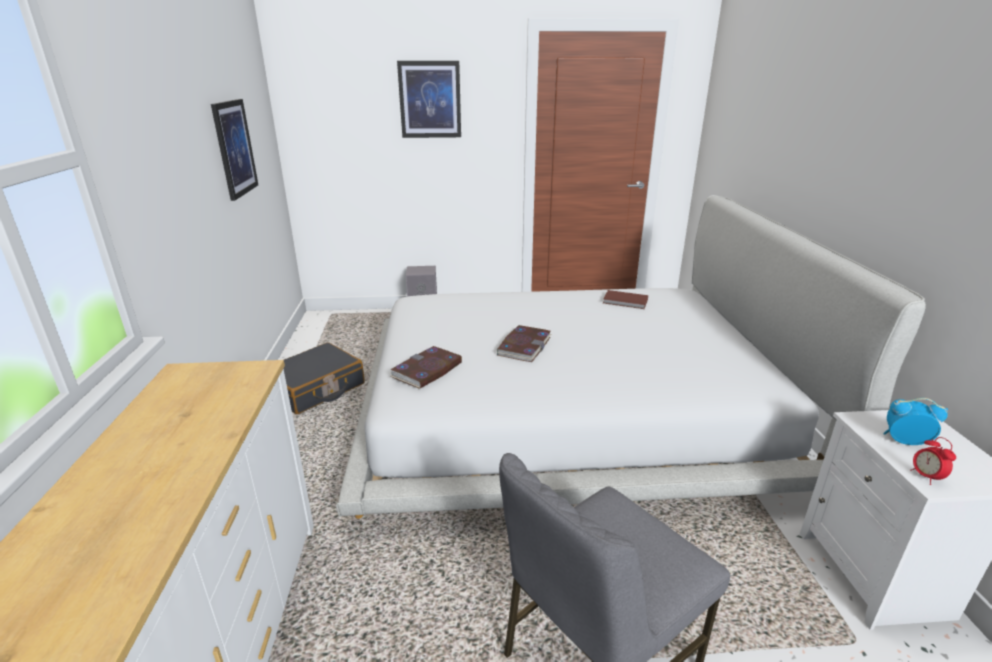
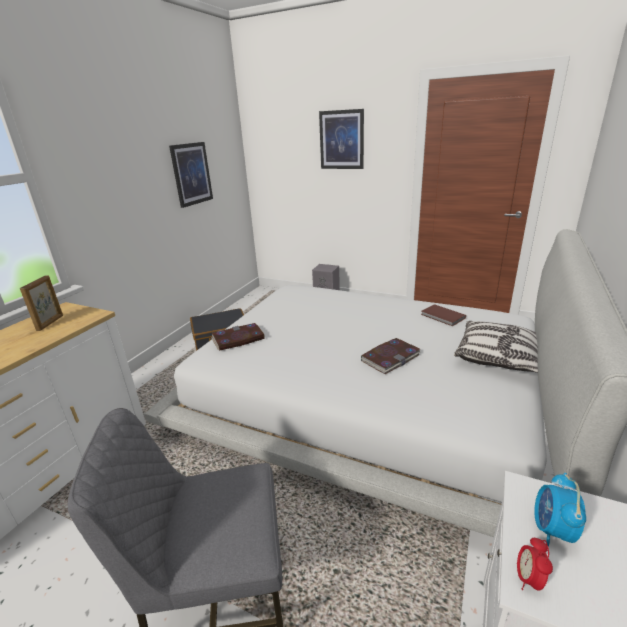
camera: 30 degrees right, 0 degrees up
book [497,325,551,362] -> book moved to [361,338,420,374]
alarm clock [883,398,948,445] -> alarm clock turned 120 degrees counterclockwise [534,473,586,546]
none -> picture frame [20,275,63,331]
none -> pillow [454,321,538,373]

